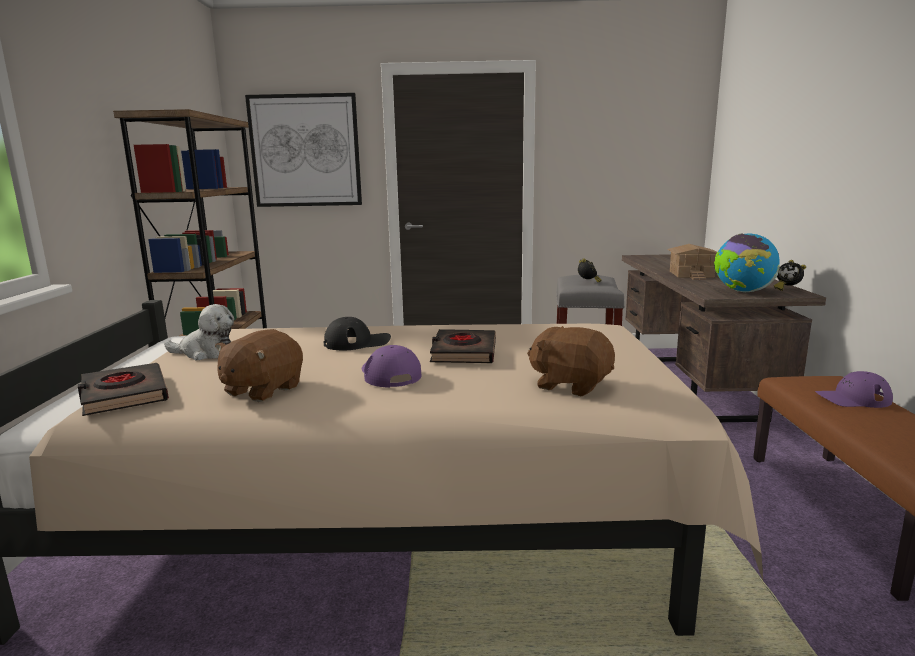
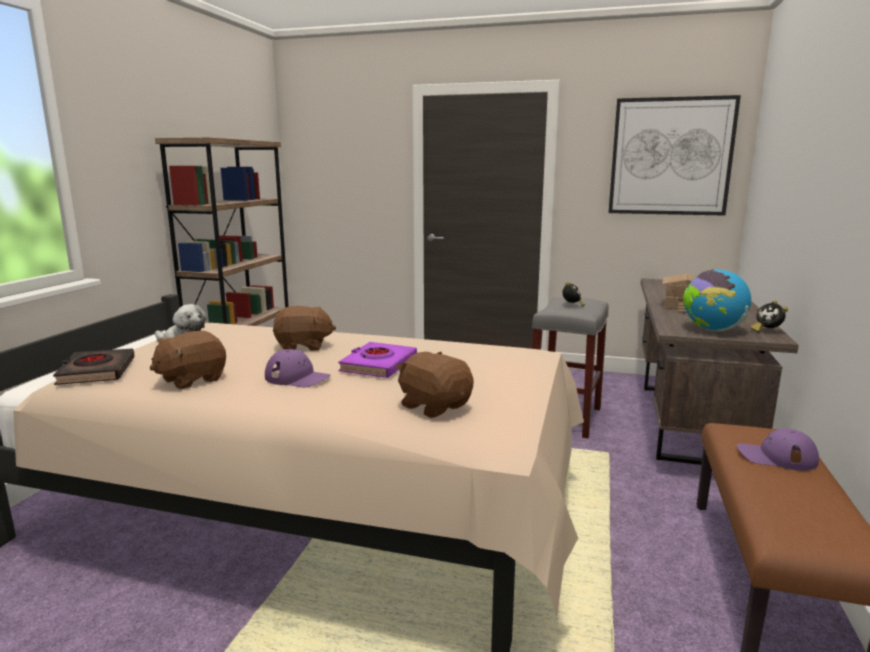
camera: 15 degrees right, 0 degrees up
picture [245,93,362,207] -> picture moved to [609,95,741,216]
black cap [324,317,391,350] -> brown plush toy [273,306,336,351]
purple cap [362,345,421,388] -> purple cap turned 120 degrees clockwise [265,349,331,388]
black book [430,329,496,363] -> purple book [338,342,417,378]

